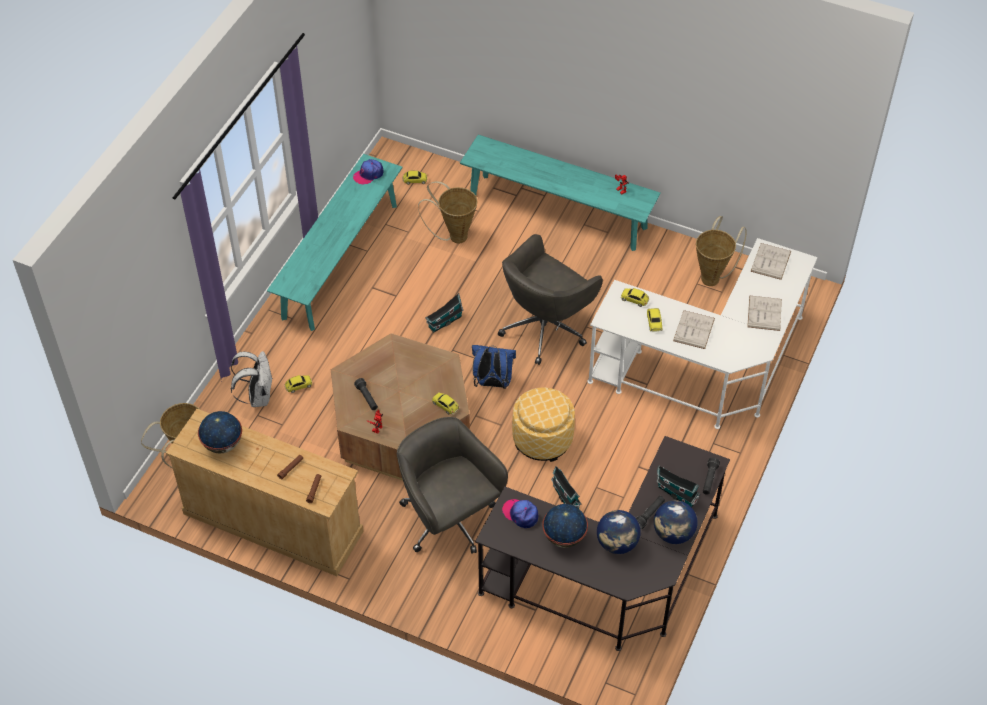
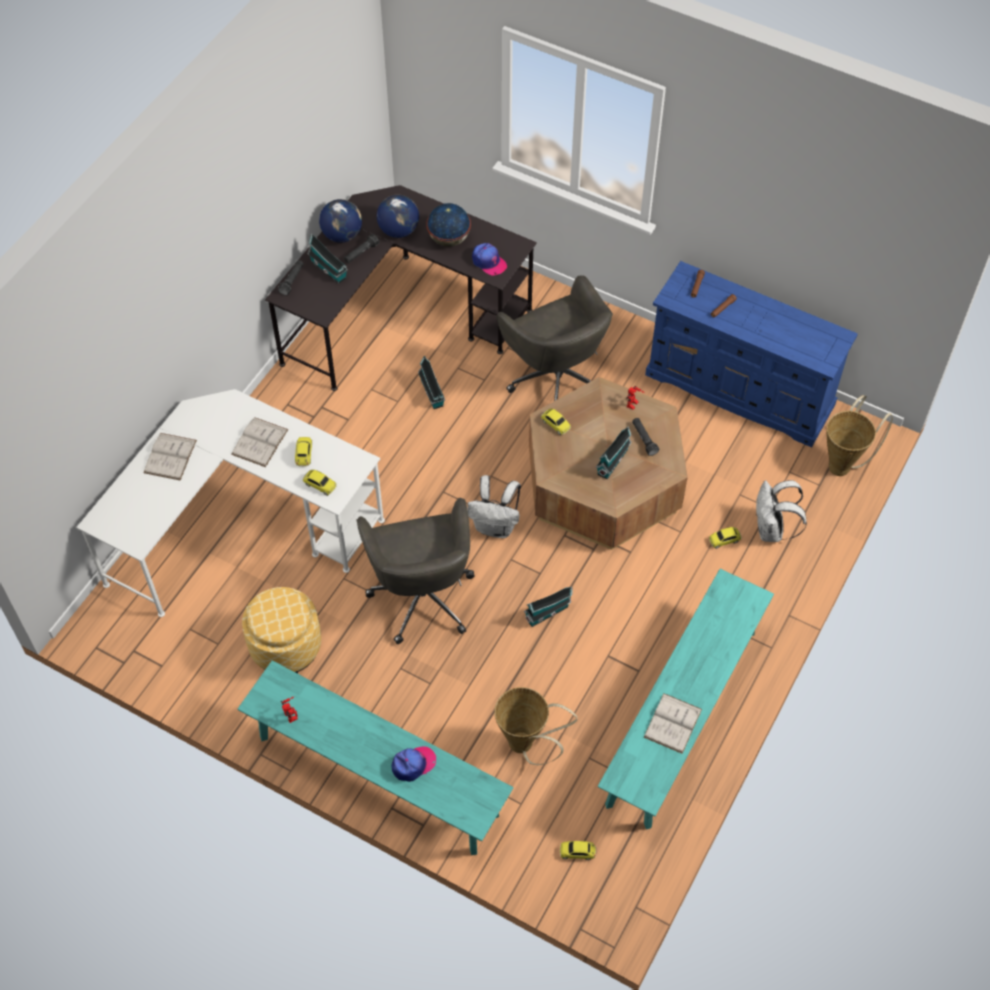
camera: 175 degrees left, 5 degrees up
beige dresser [166,409,364,576] -> blue dresser [645,261,858,448]
globe [198,411,242,453] -> none
cap [353,159,384,184] -> cap moved to [392,746,436,782]
blue backpack [472,345,516,389] -> white backpack [468,475,521,538]
grey office chair [498,234,603,365] -> grey office chair turned 120 degrees clockwise [356,498,475,644]
ottoman [512,388,575,462] -> ottoman moved to [242,587,321,674]
basket [696,216,747,286] -> none
white book [750,243,791,280] -> white book moved to [644,693,702,754]
none -> toy house [596,426,632,479]

